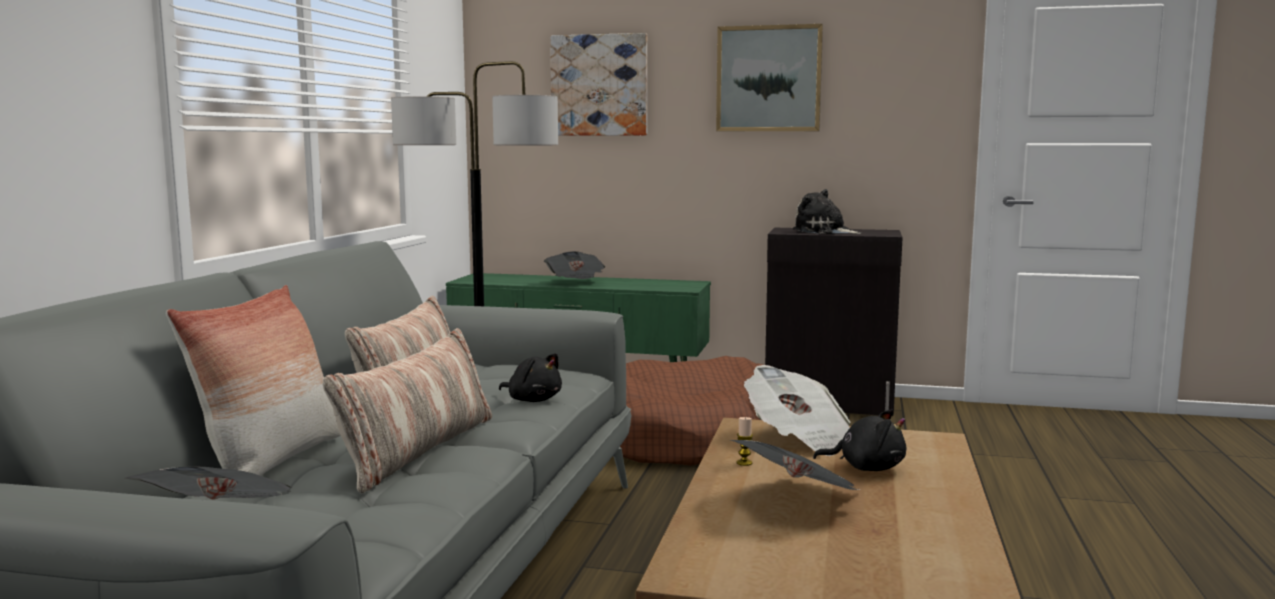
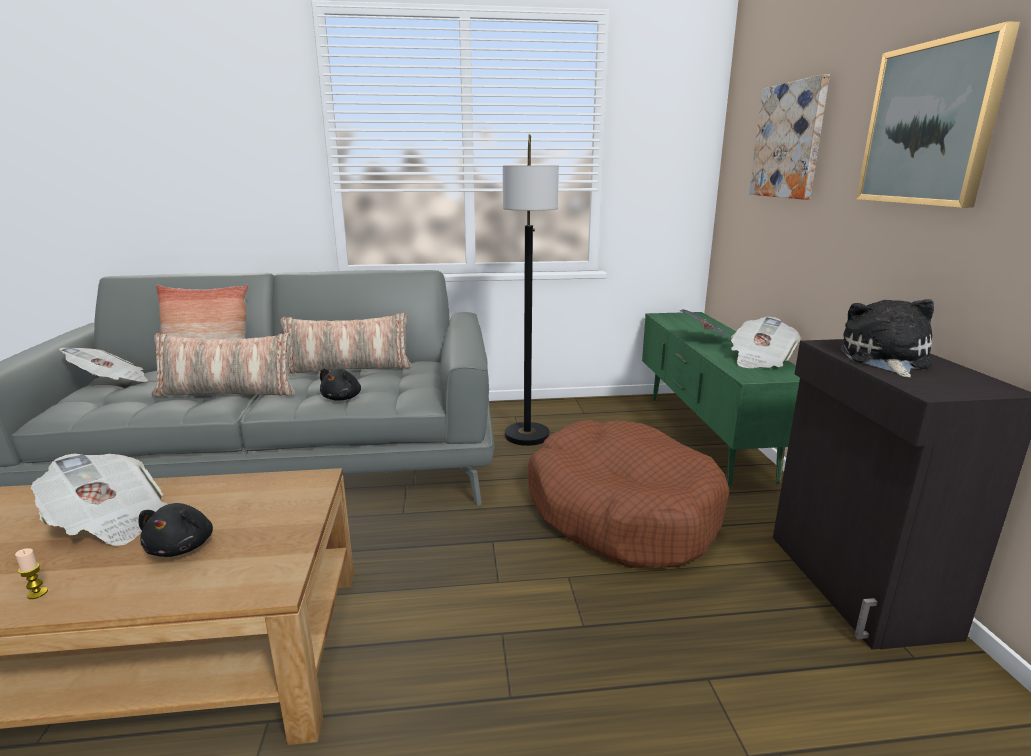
camera: 70 degrees right, 10 degrees up
candle [736,417,753,466] -> candle moved to [15,548,48,599]
newspaper [744,365,850,456] -> newspaper moved to [730,317,801,368]

